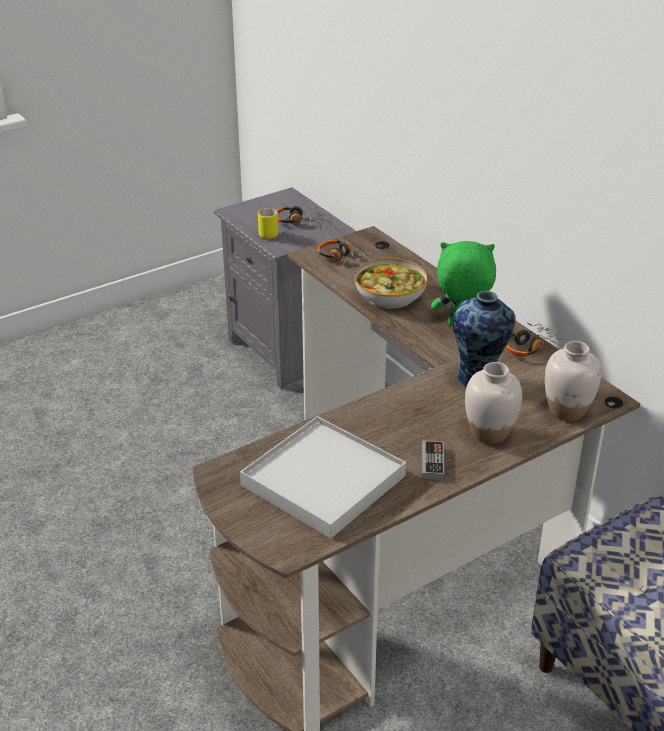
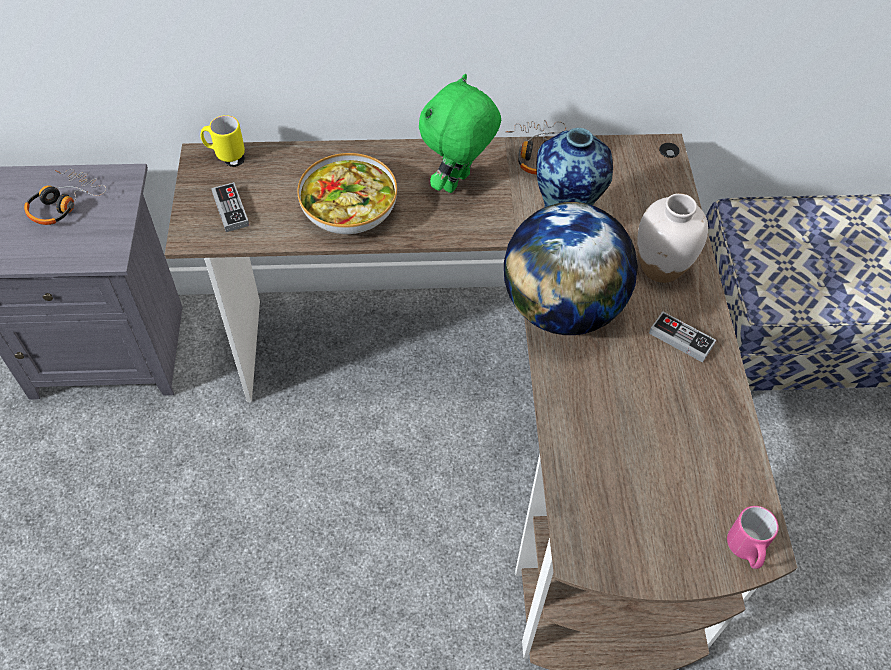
camera: 60 degrees left, 20 degrees up
white tray [240,416,406,539] -> none
yellow mug [258,208,279,239] -> yellow mug moved to [200,115,245,162]
headphones [317,240,371,269] -> game controller [211,182,249,232]
white vase [545,341,601,421] -> none
none -> globe [504,202,638,335]
none -> pink mug [727,506,779,569]

